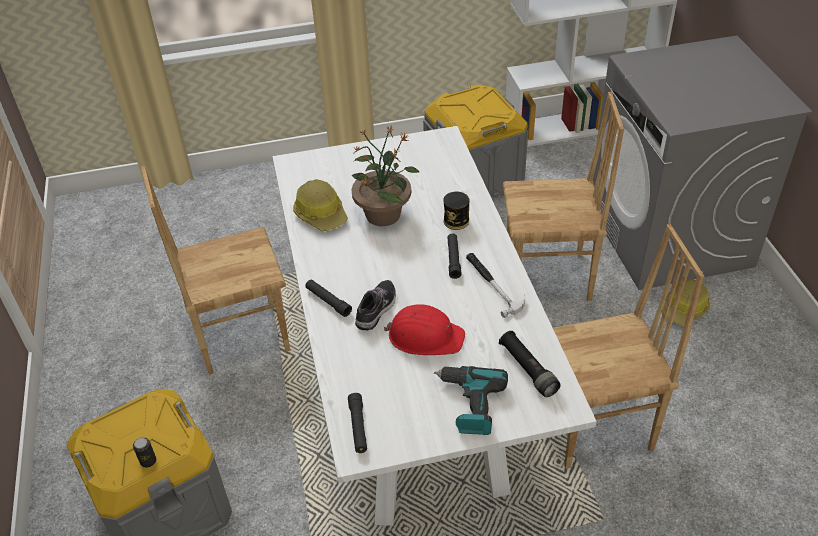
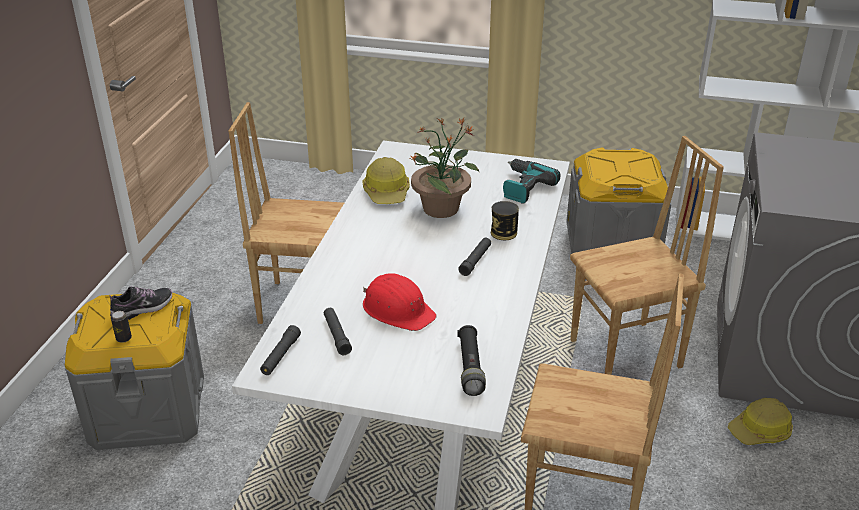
camera: 25 degrees right, 10 degrees down
black flashlight [306,280,352,317] -> black flashlight moved to [324,308,352,355]
shoe [355,280,396,331] -> shoe moved to [110,287,172,320]
power drill [434,366,508,435] -> power drill moved to [503,159,560,203]
hammer [466,253,525,318] -> none
brown chair [503,92,624,301] -> brown chair turned 45 degrees counterclockwise [570,136,724,375]

